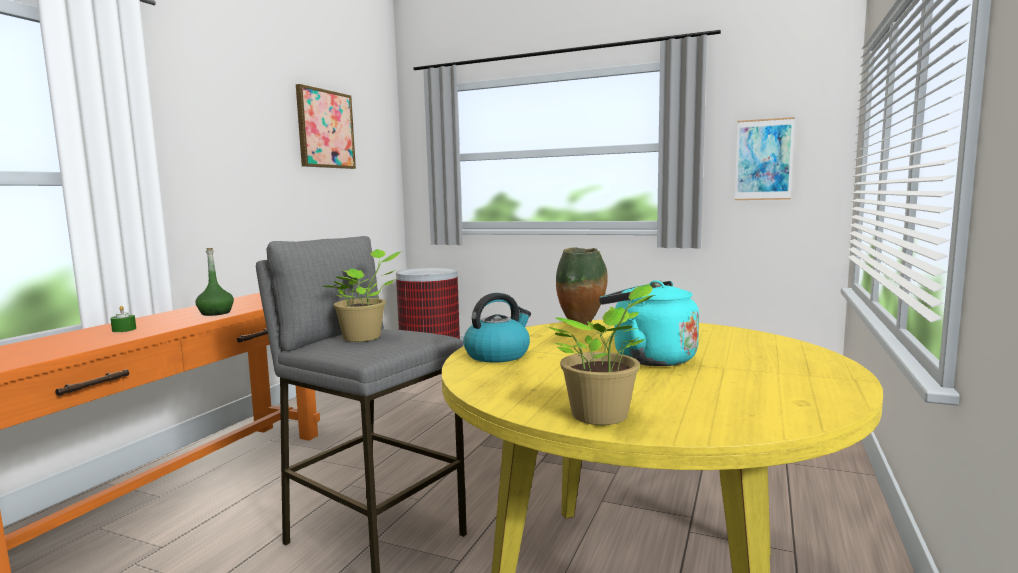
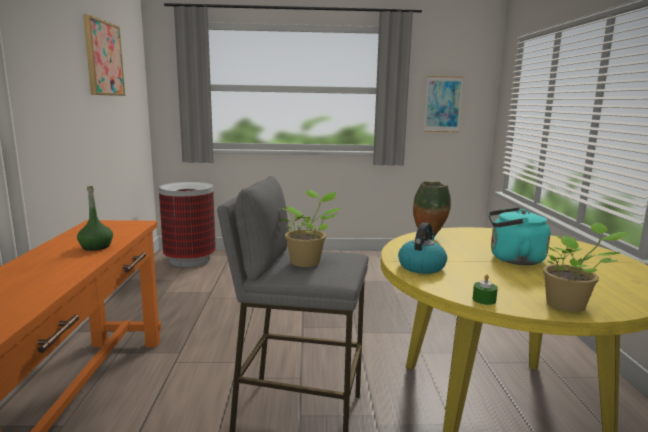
camera: 25 degrees left, 5 degrees up
green candle [110,306,136,332] -> green candle moved to [472,275,498,305]

